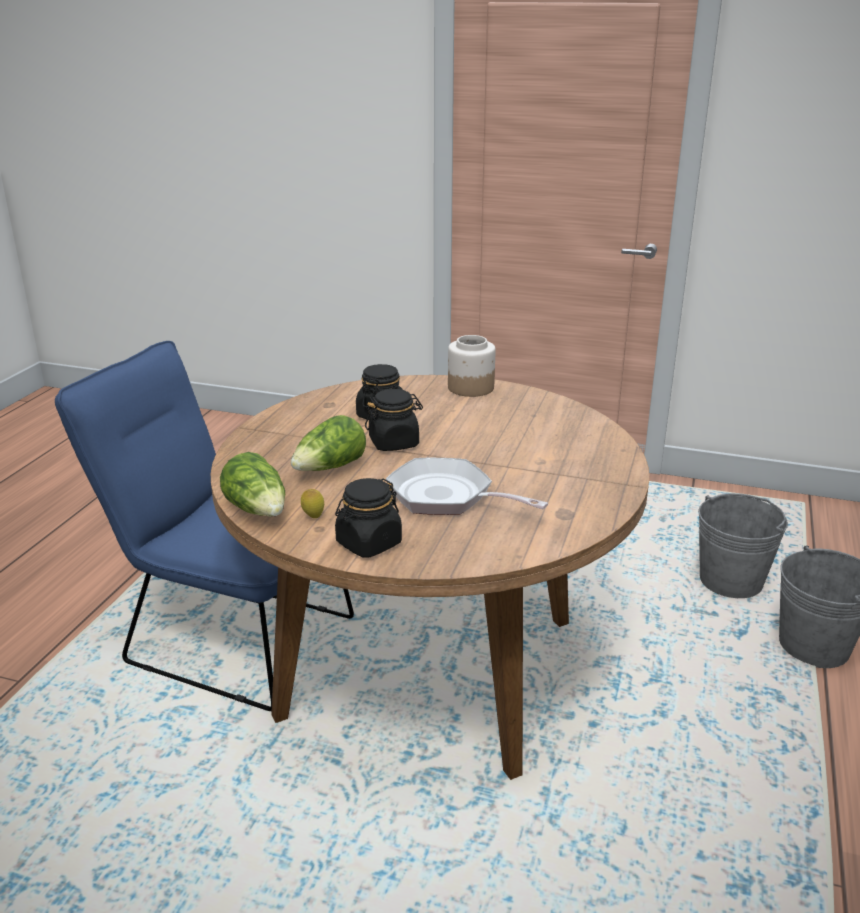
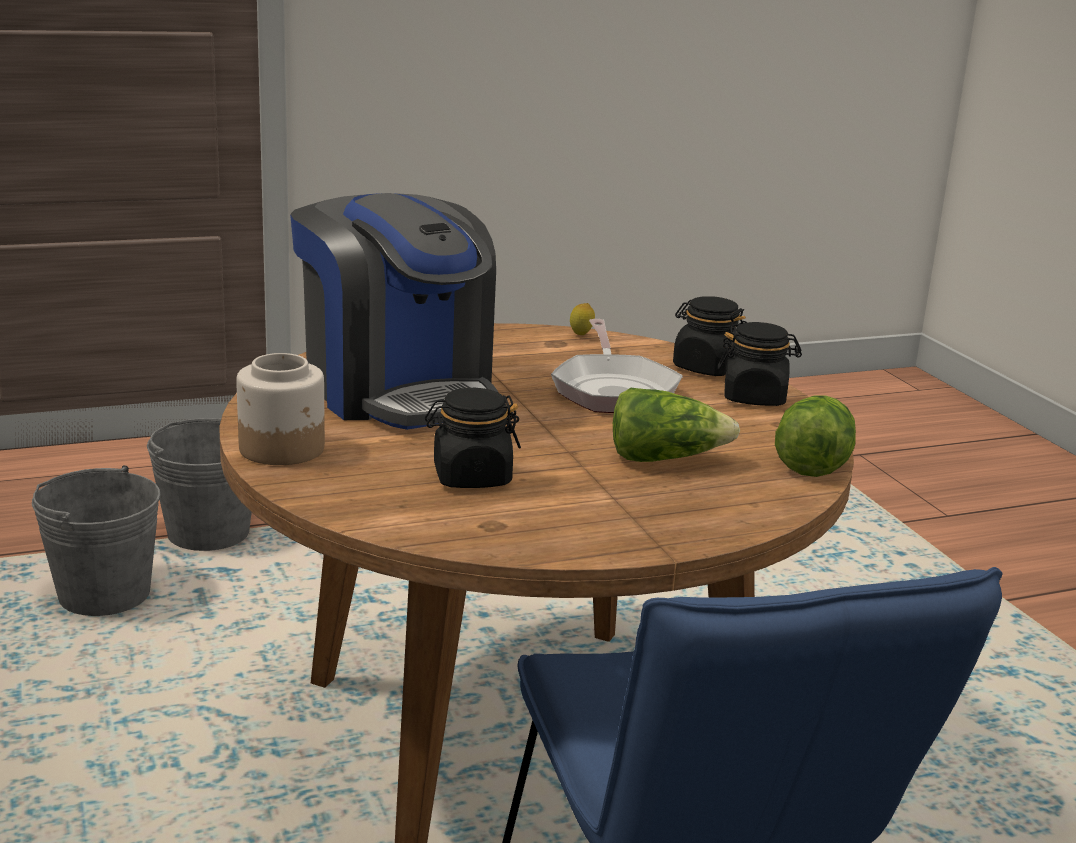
camera: 130 degrees left, 5 degrees down
lemon [301,489,324,518] -> lemon moved to [570,303,595,335]
black jar [365,389,423,451] -> black jar moved to [673,296,747,376]
none -> coffee machine [290,193,498,430]

